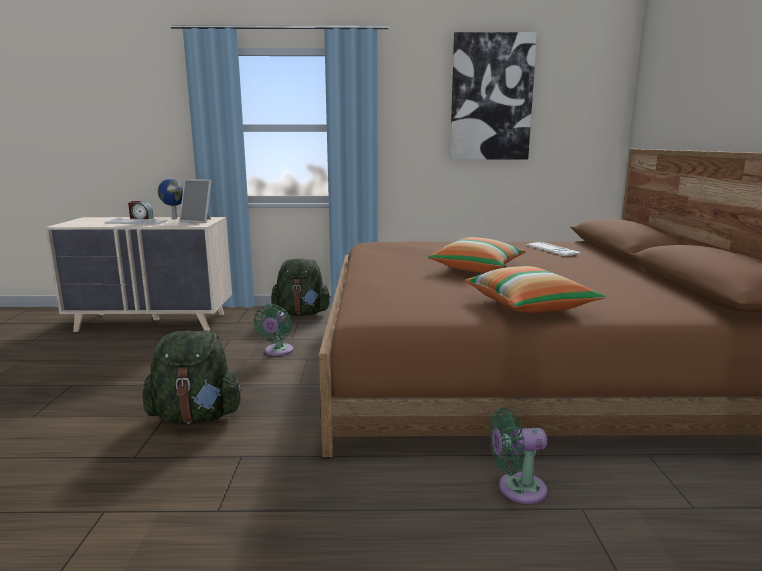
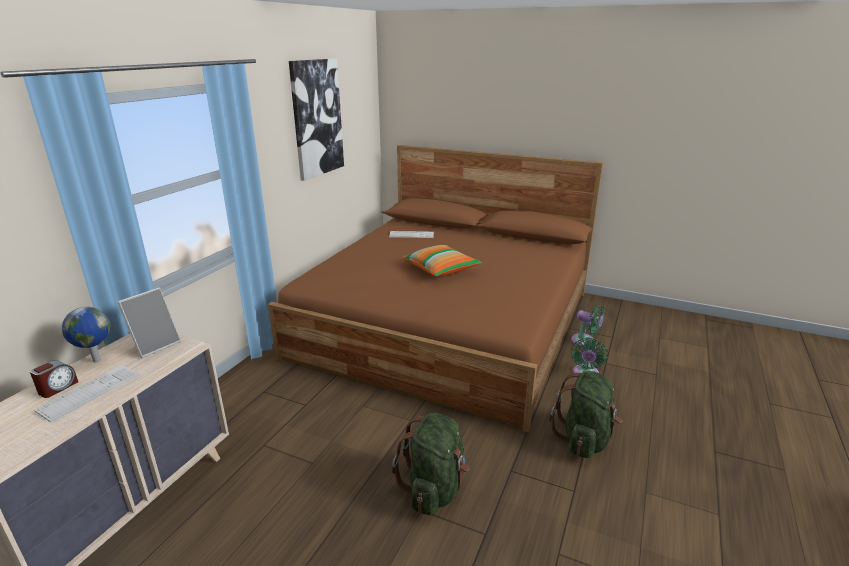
camera: 65 degrees left, 10 degrees up
green fan [254,304,293,356] -> green fan moved to [571,305,605,346]
green backpack [271,259,331,316] -> green backpack moved to [549,371,623,458]
pillow [465,266,606,313] -> none

